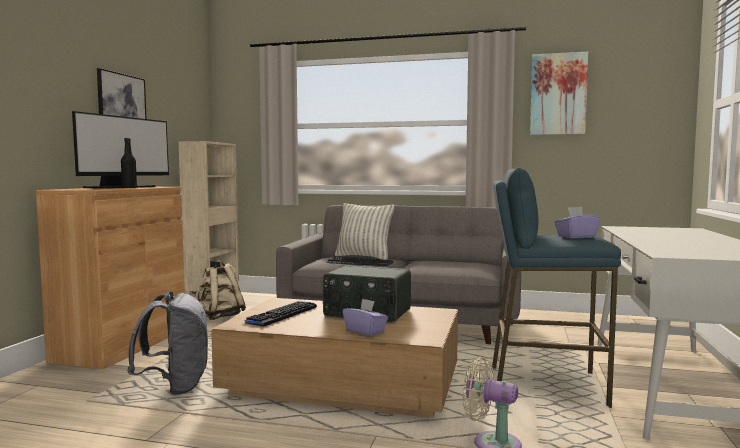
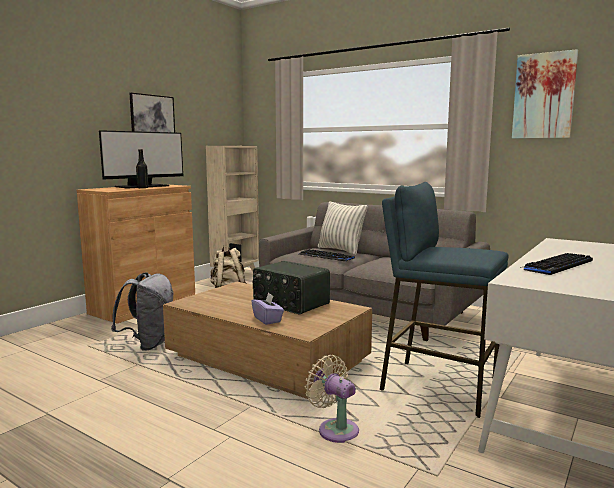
camera: 20 degrees right, 5 degrees up
keyboard [244,301,317,327] -> keyboard moved to [520,253,593,275]
purple tissue box [554,207,600,239] -> none

